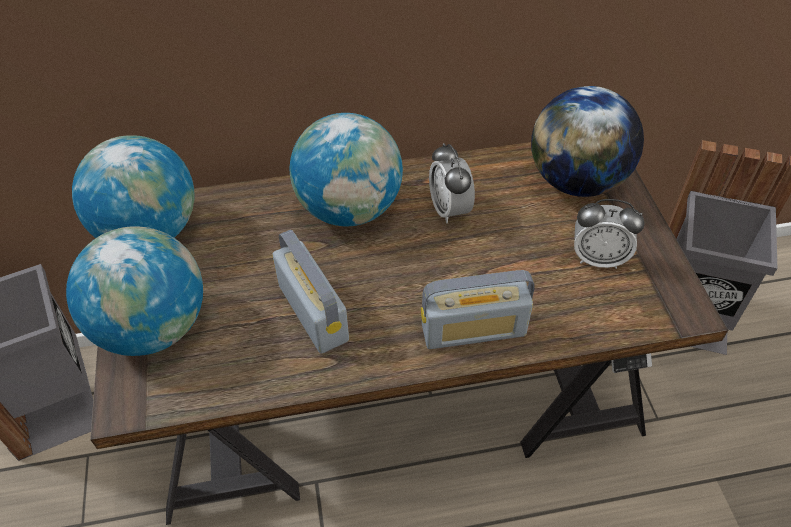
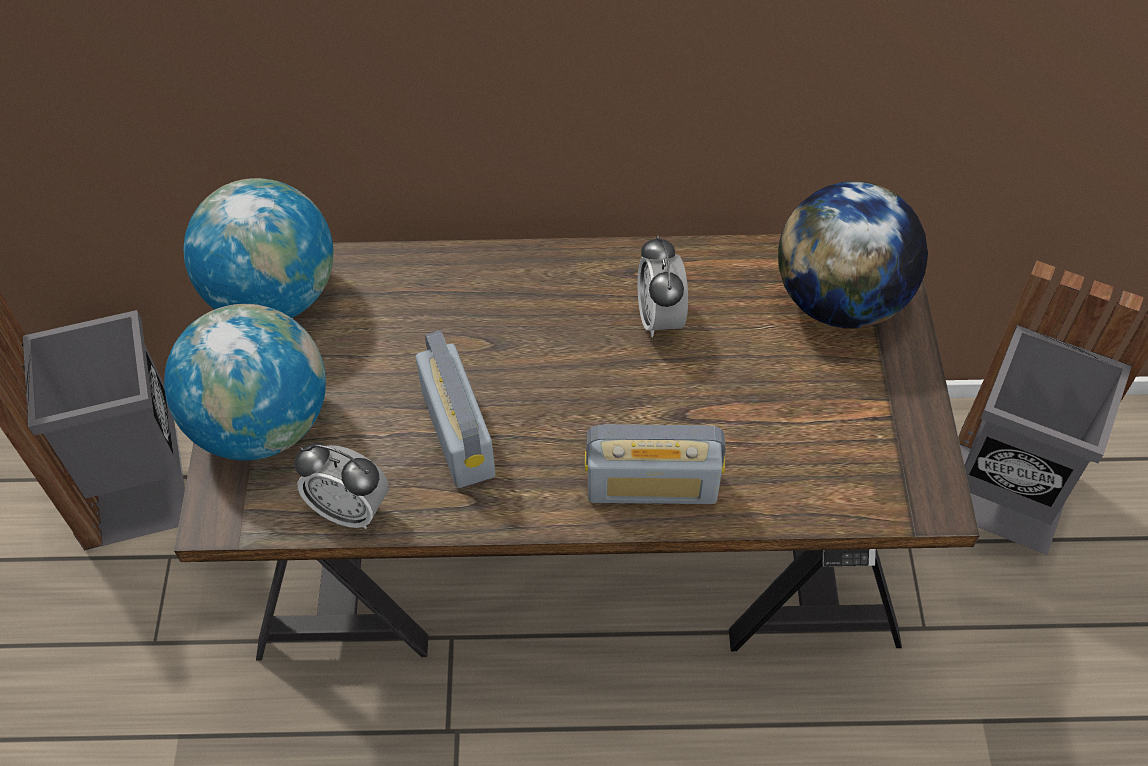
camera: 10 degrees right, 5 degrees up
globe [290,113,403,226] -> none
alarm clock [574,199,645,269] -> alarm clock moved to [294,443,389,529]

